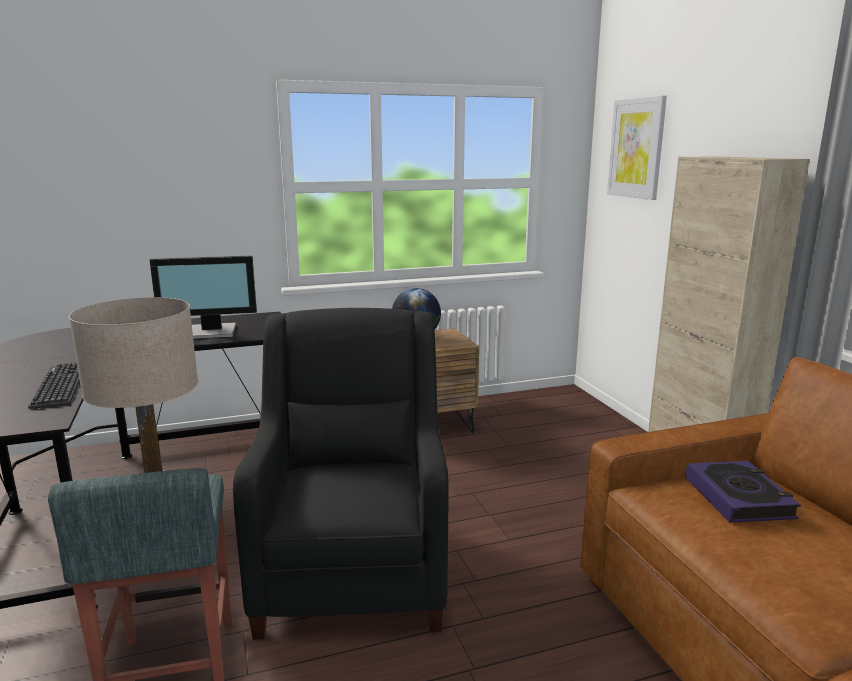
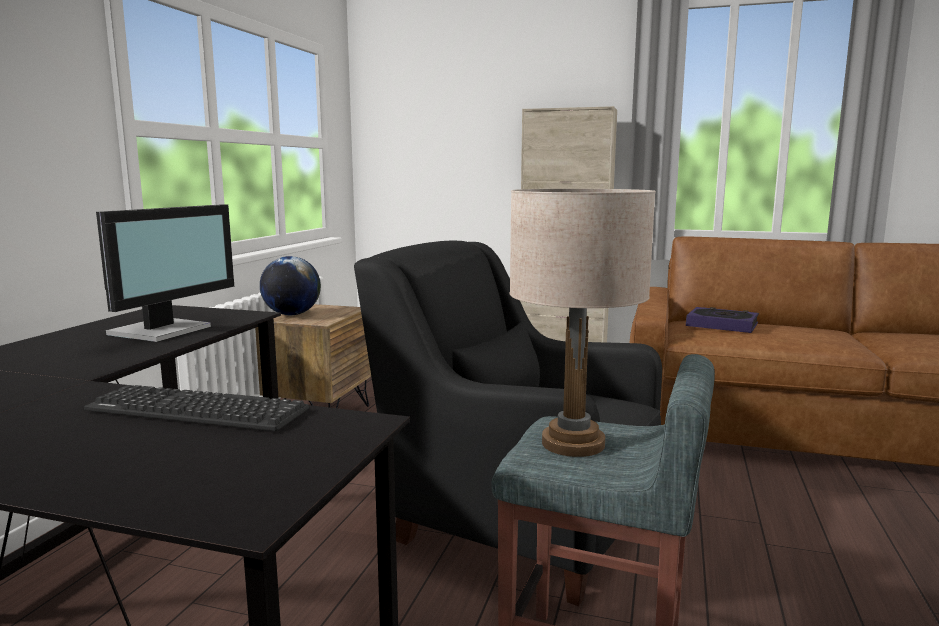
camera: 55 degrees left, 5 degrees down
picture [607,96,667,200] -> none

